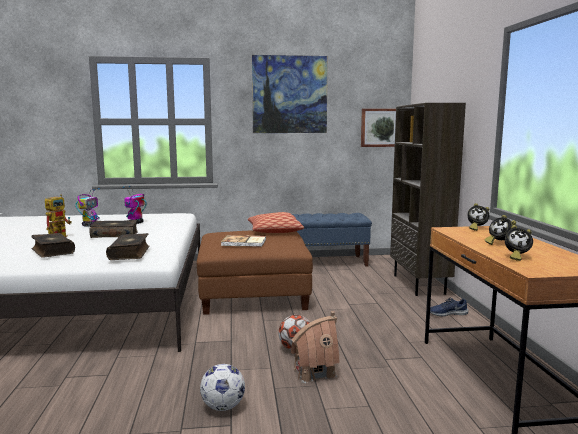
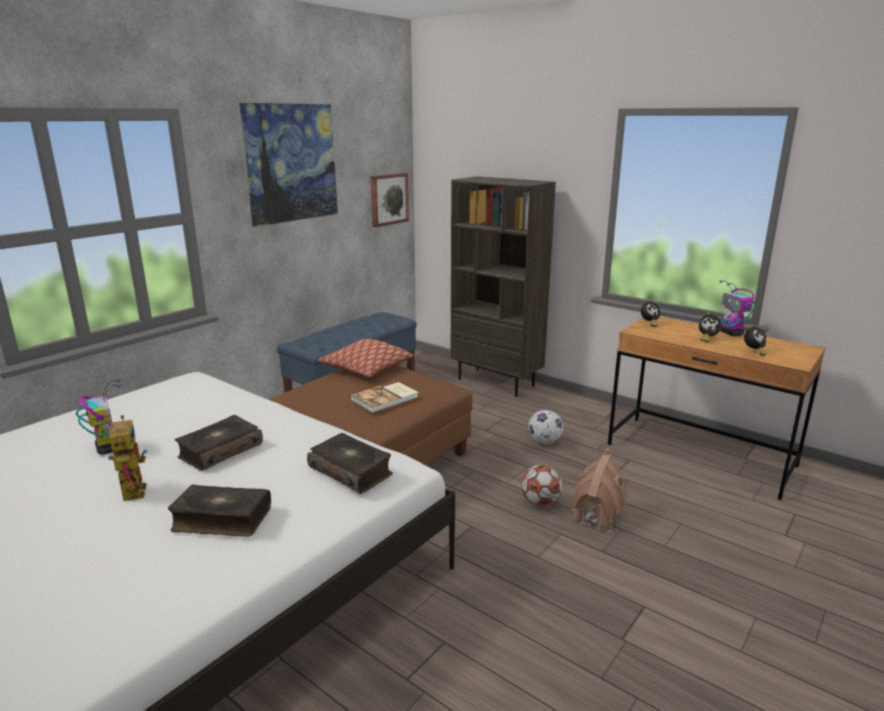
camera: 45 degrees left, 10 degrees up
toy robot [123,186,146,224] -> toy robot moved to [719,280,755,336]
football [200,364,245,411] -> football moved to [528,410,563,444]
blue shoe [430,297,468,317] -> none

